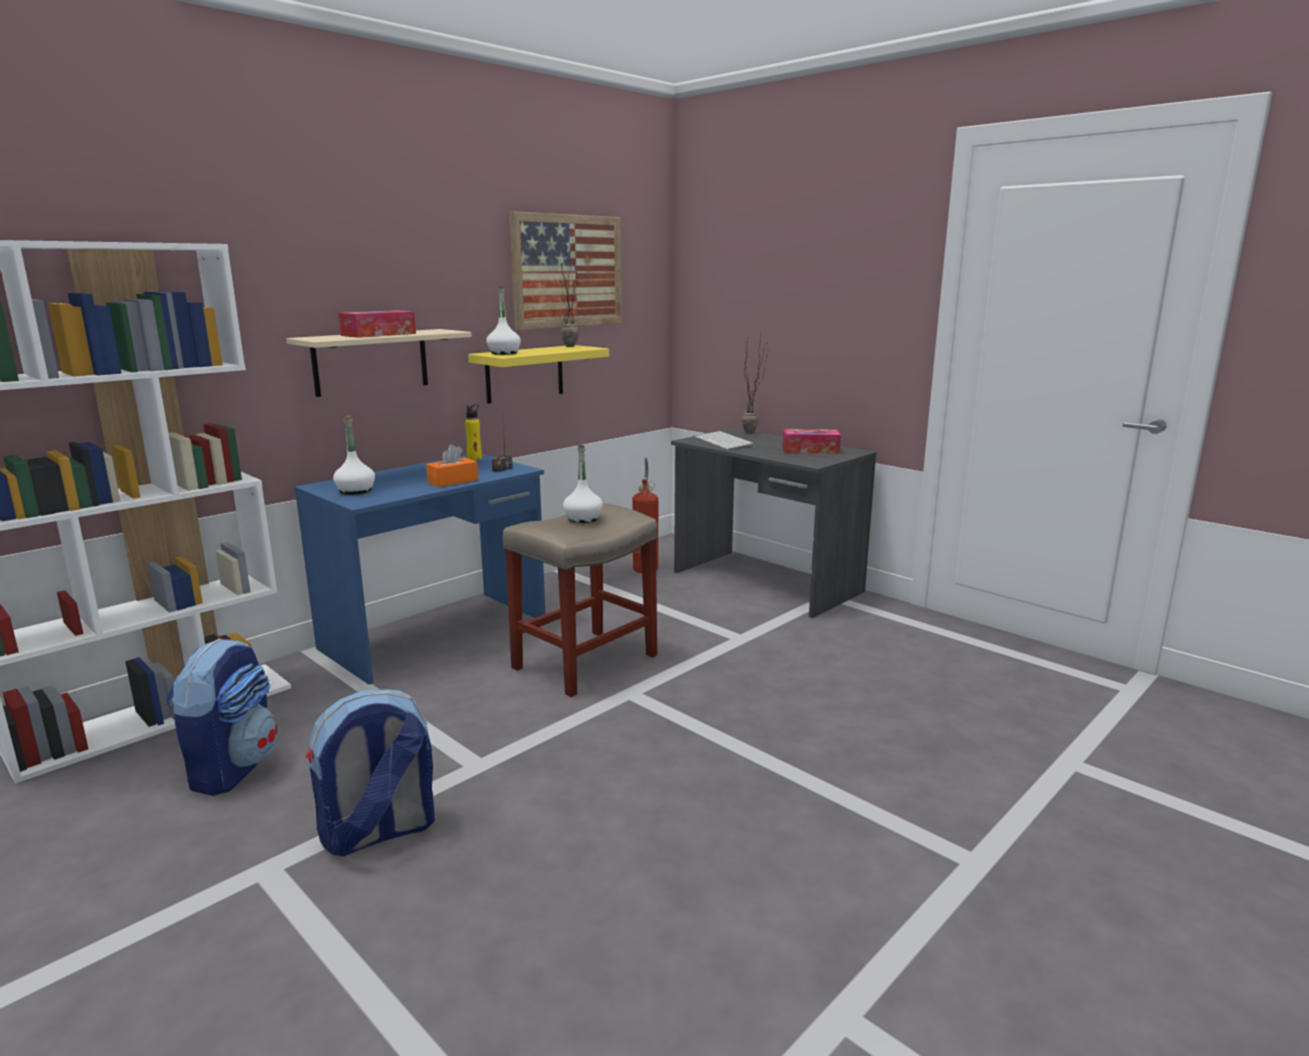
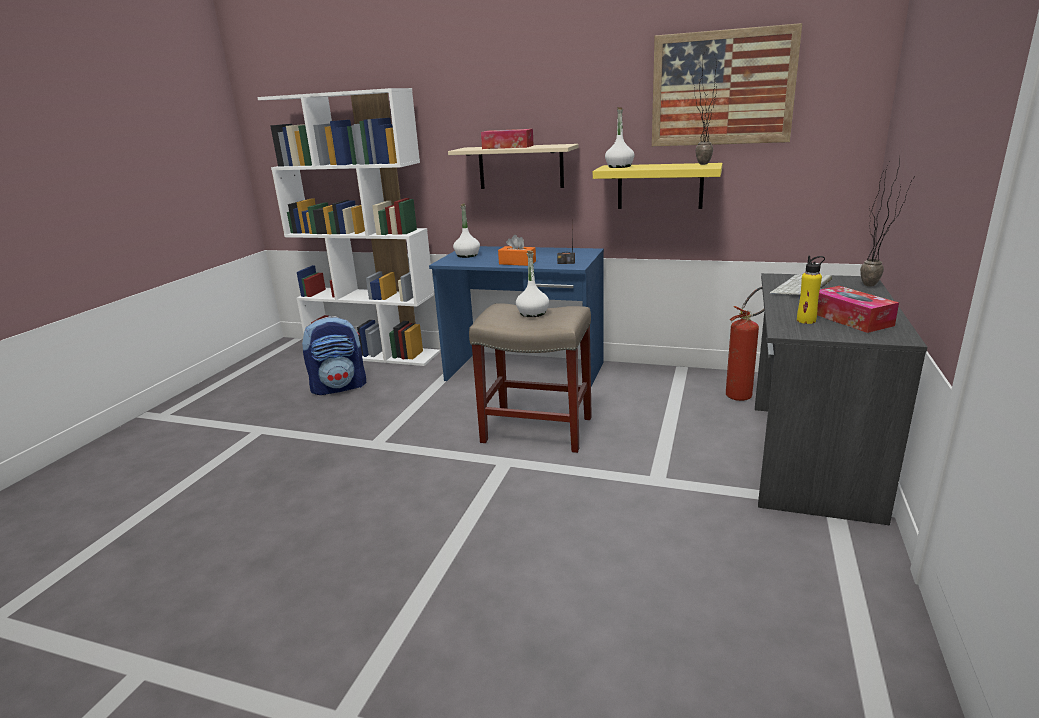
camera: 65 degrees right, 5 degrees up
backpack [306,689,435,856] -> none
yellow bottle [465,404,482,460] -> yellow bottle moved to [797,256,825,324]

